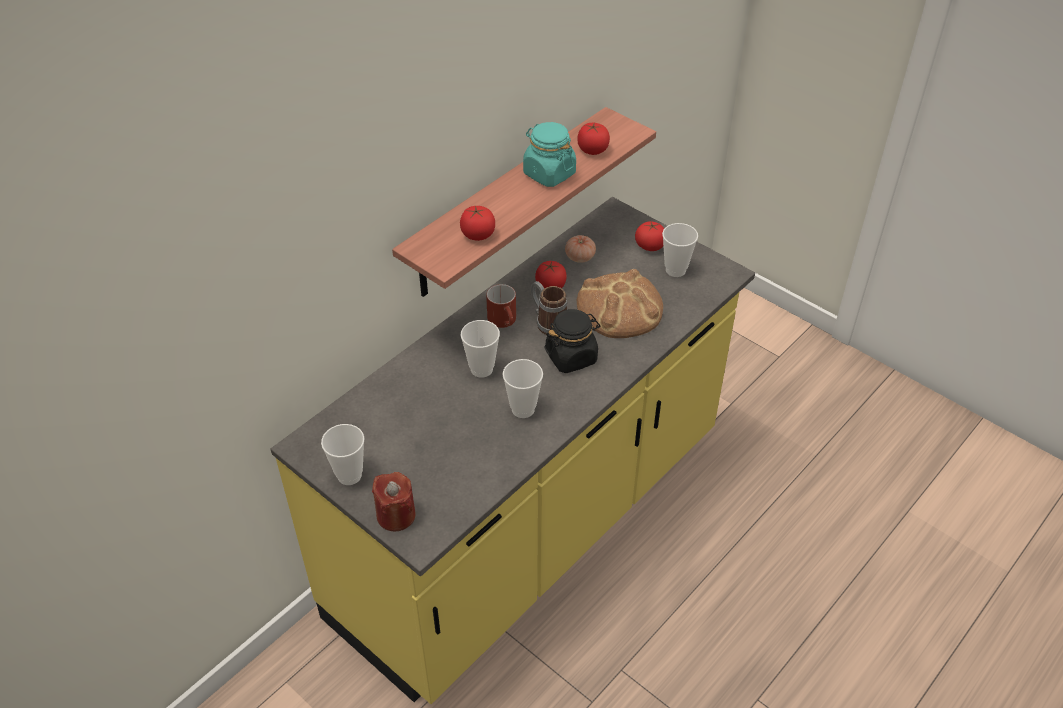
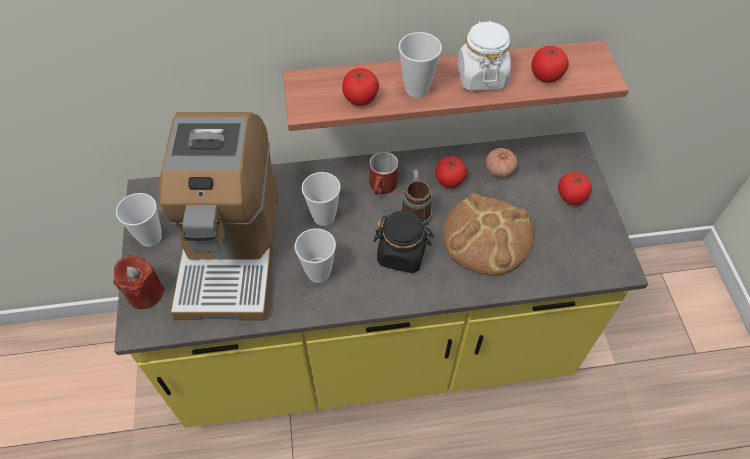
camera: 40 degrees right, 10 degrees up
turquoise jar [523,122,576,187] -> white jar [457,20,511,91]
cup [662,223,698,277] -> cup moved to [399,32,442,98]
none -> coffee machine [158,112,279,320]

